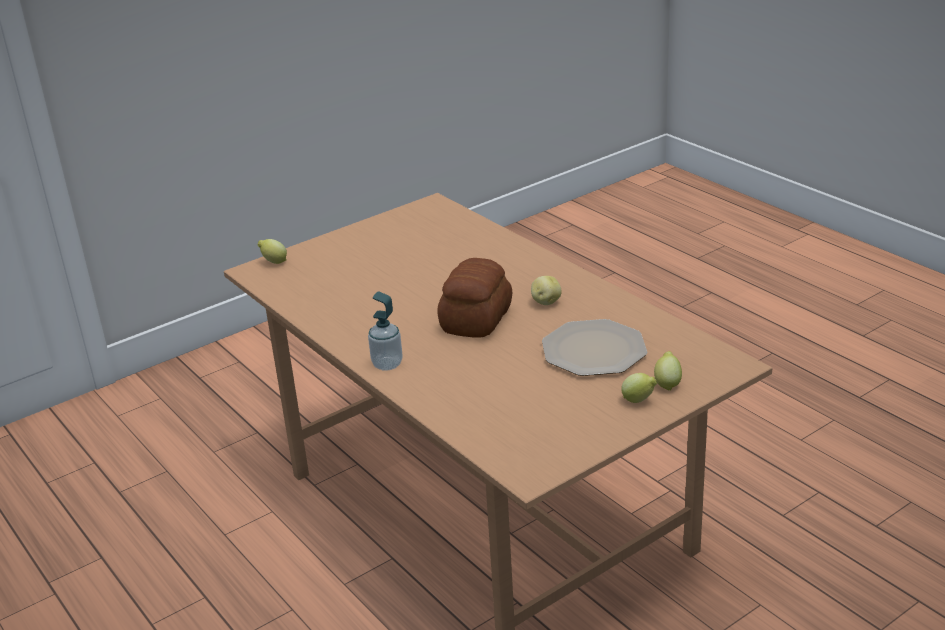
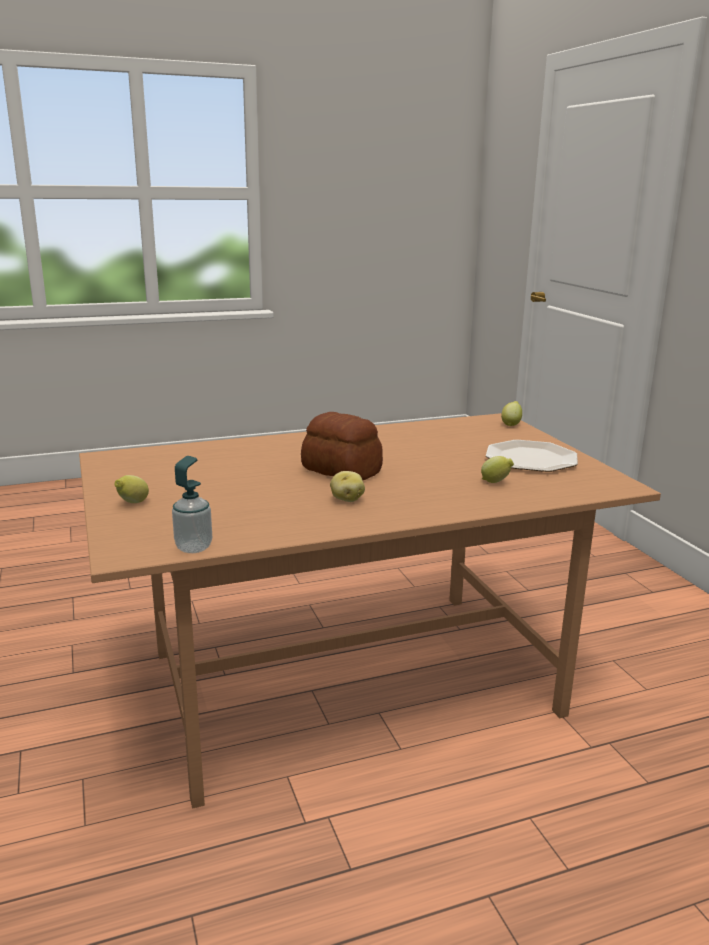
camera: 105 degrees right, 10 degrees down
soap dispenser [368,292,403,371] -> soap dispenser moved to [172,456,212,553]
plate [542,319,647,376] -> plate moved to [486,440,578,472]
lemon [654,351,682,391] -> lemon moved to [481,456,514,483]

